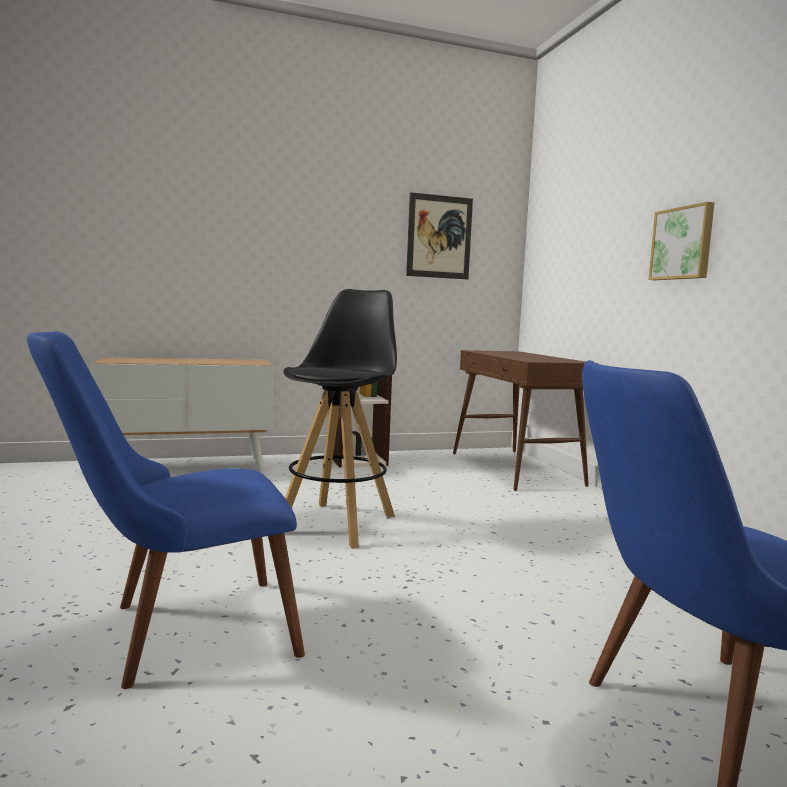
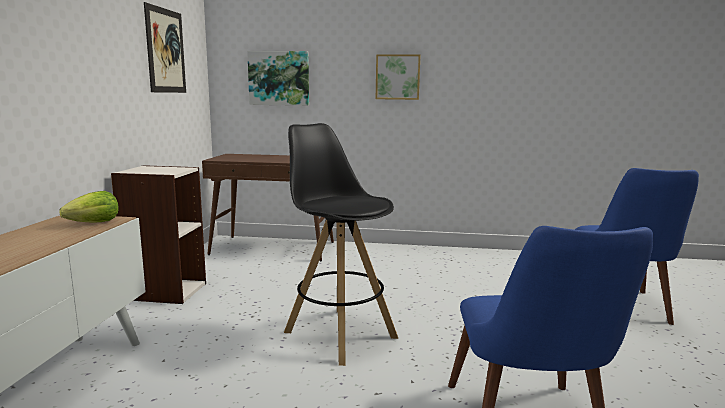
camera: 65 degrees left, 5 degrees up
none -> lettuce [59,191,118,223]
none -> picture [247,51,309,106]

